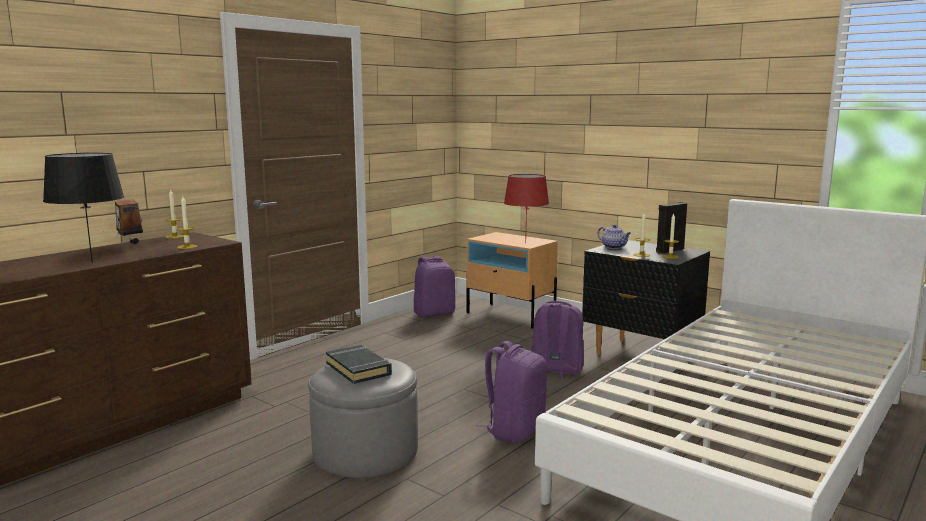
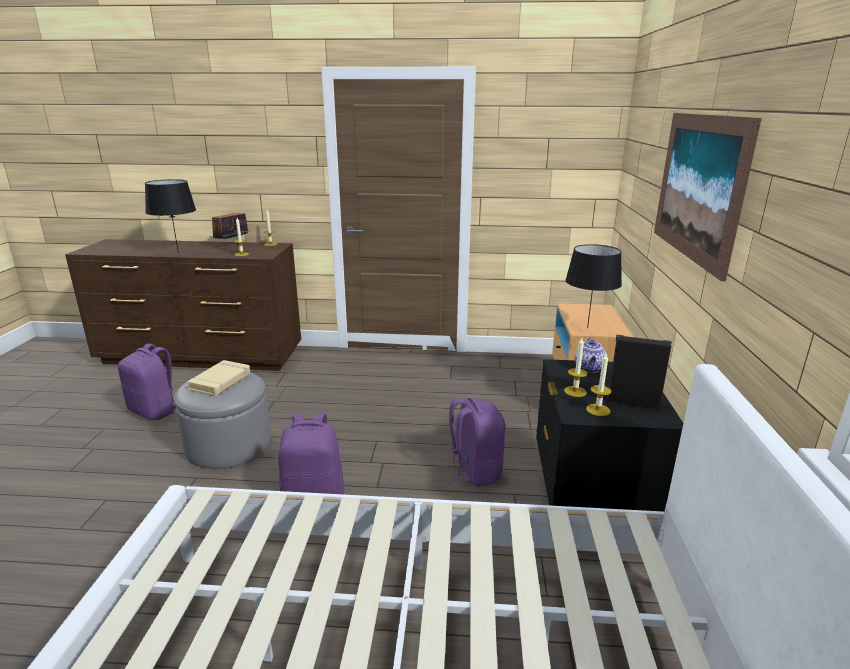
camera: 55 degrees right, 10 degrees up
black book [326,345,392,384] -> beige book [187,360,251,396]
purple backpack [414,256,455,317] -> purple backpack moved to [118,343,176,420]
red table lamp [504,174,549,244] -> black table lamp [565,244,622,328]
none -> picture [654,113,762,281]

